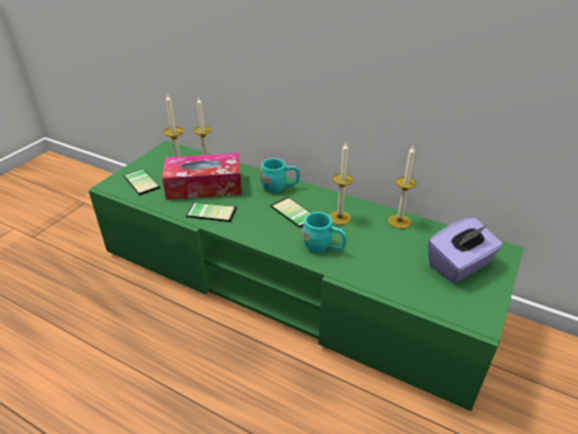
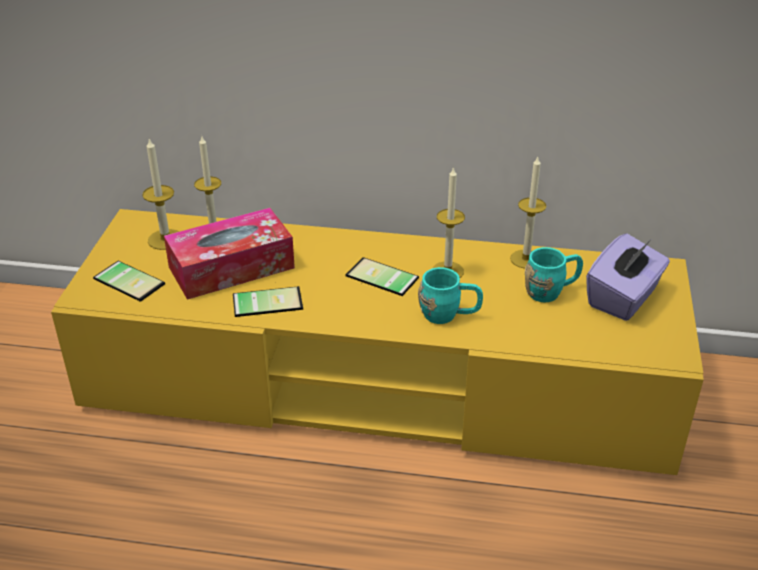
camera: 20 degrees left, 0 degrees up
green tv stand [88,140,524,411] -> yellow tv stand [51,209,704,475]
turquoise mug [260,158,300,193] -> turquoise mug moved to [525,247,583,302]

